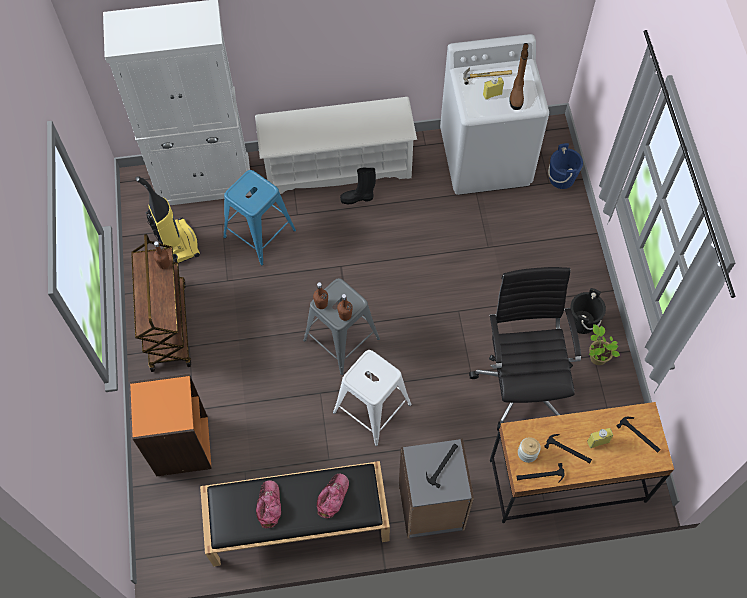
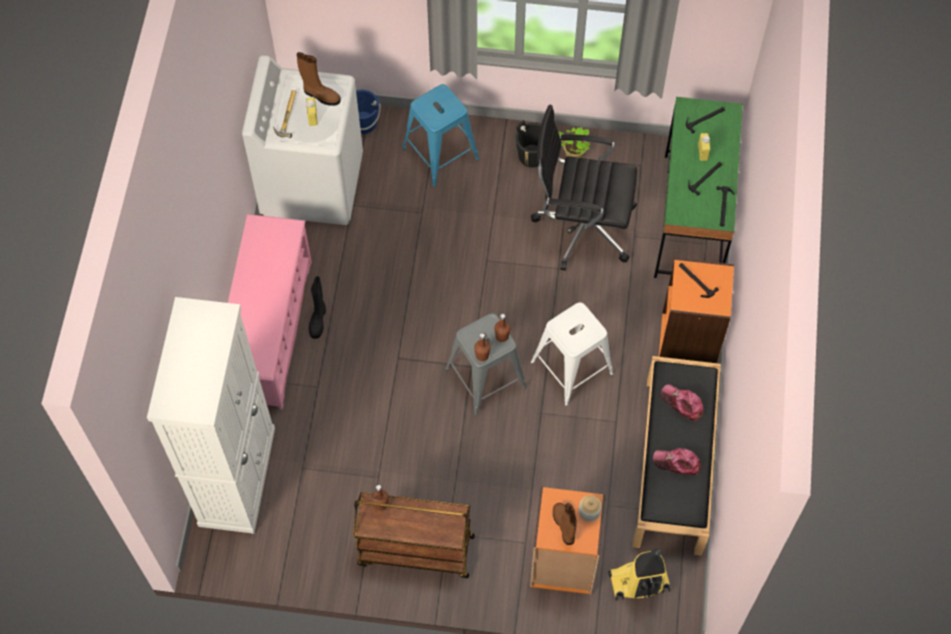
camera: 75 degrees left, 0 degrees up
vacuum cleaner [136,176,200,263] -> vacuum cleaner moved to [609,548,671,601]
blue stool [224,170,296,265] -> blue stool moved to [402,84,479,187]
white shoe rack [255,97,417,194] -> pink shoe rack [228,214,312,410]
grey bookcase [399,439,474,539] -> orange bookcase [659,258,734,363]
brown desk [490,402,674,523] -> green desk [654,97,743,278]
jar [518,437,541,463] -> jar moved to [579,495,601,522]
none -> brown boot [553,503,577,545]

